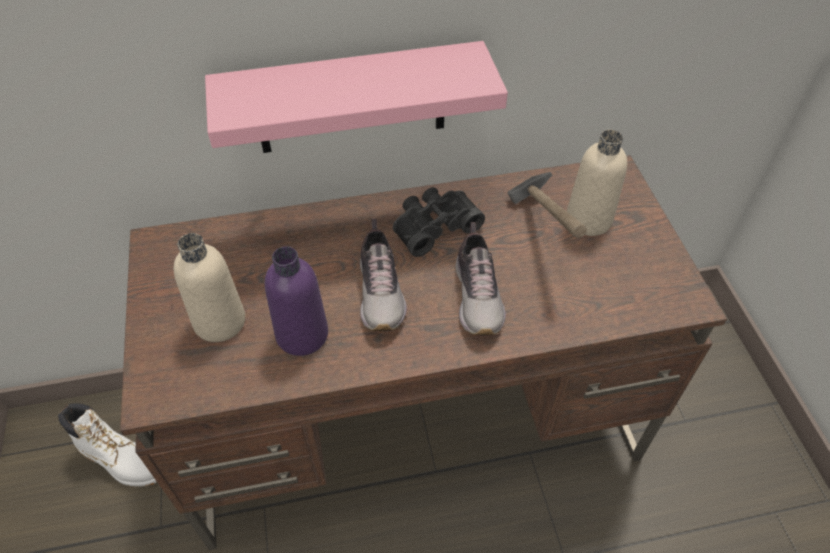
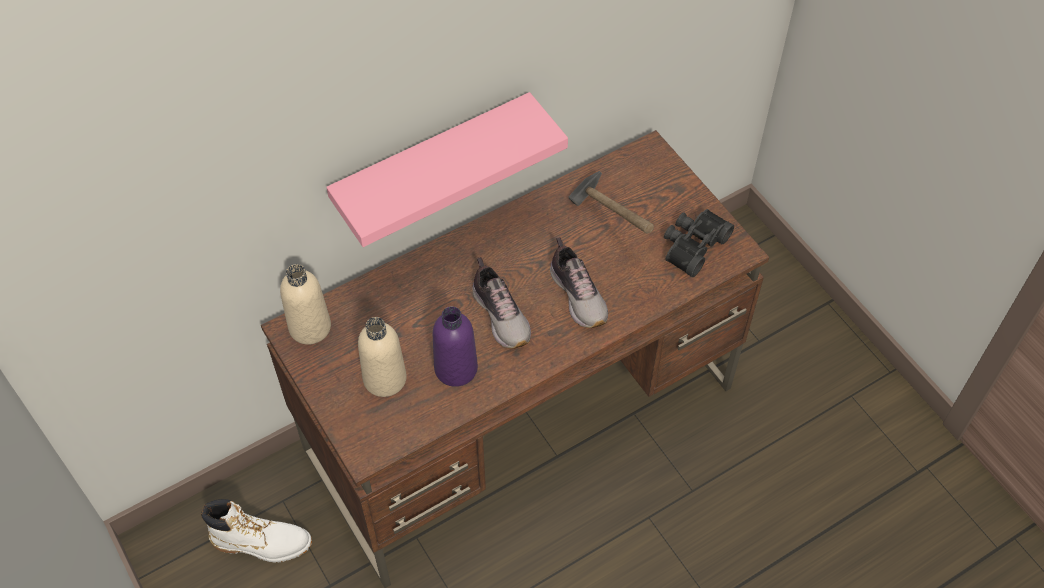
camera: 20 degrees left, 5 degrees up
black binoculars [393,187,485,257] -> black binoculars moved to [664,209,734,277]
beige bottle [567,129,627,236] -> beige bottle moved to [280,264,331,345]

